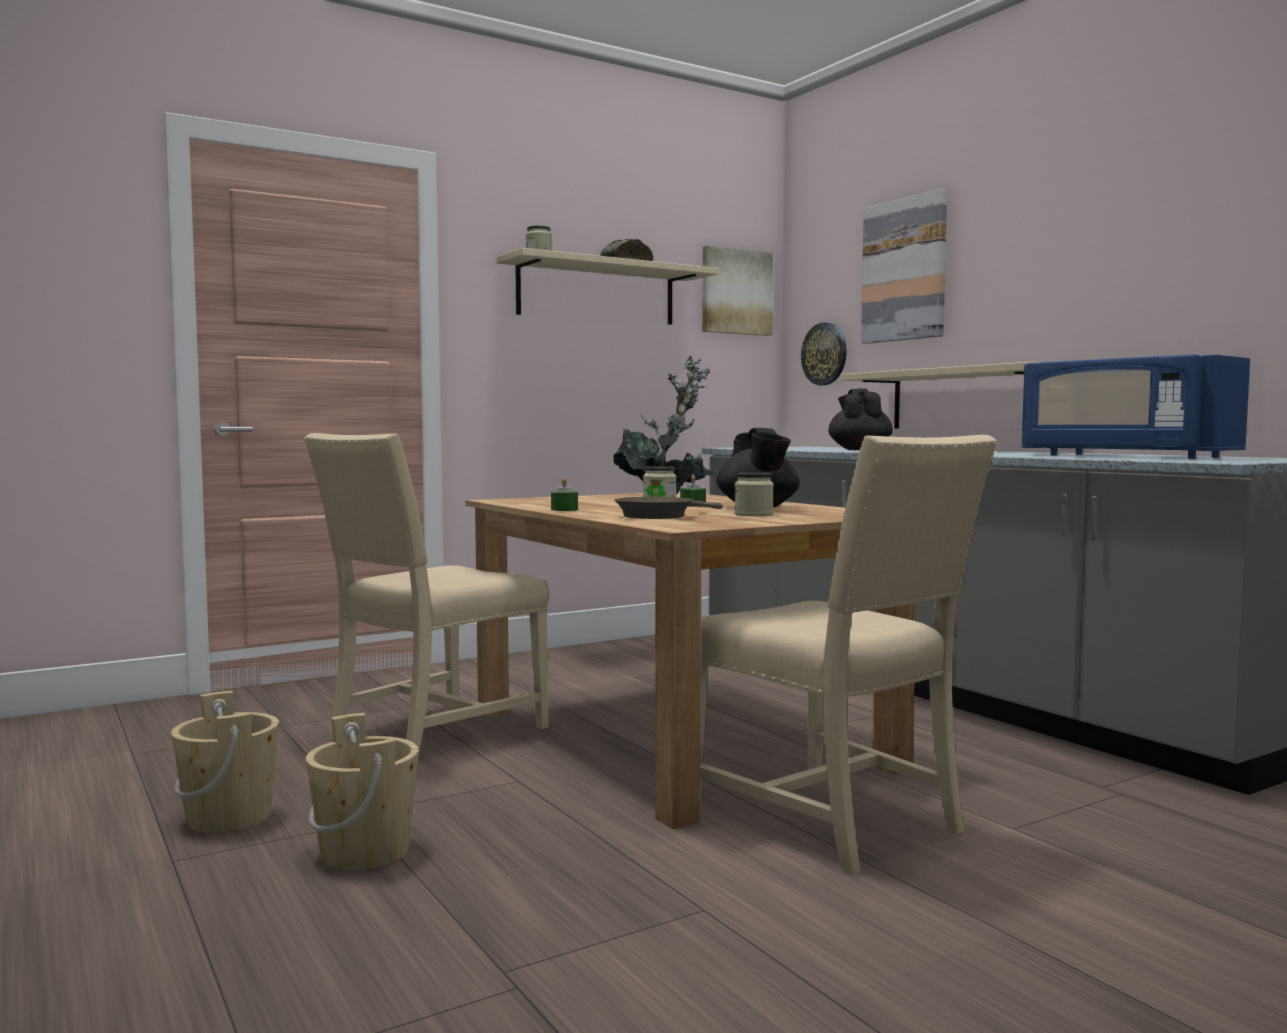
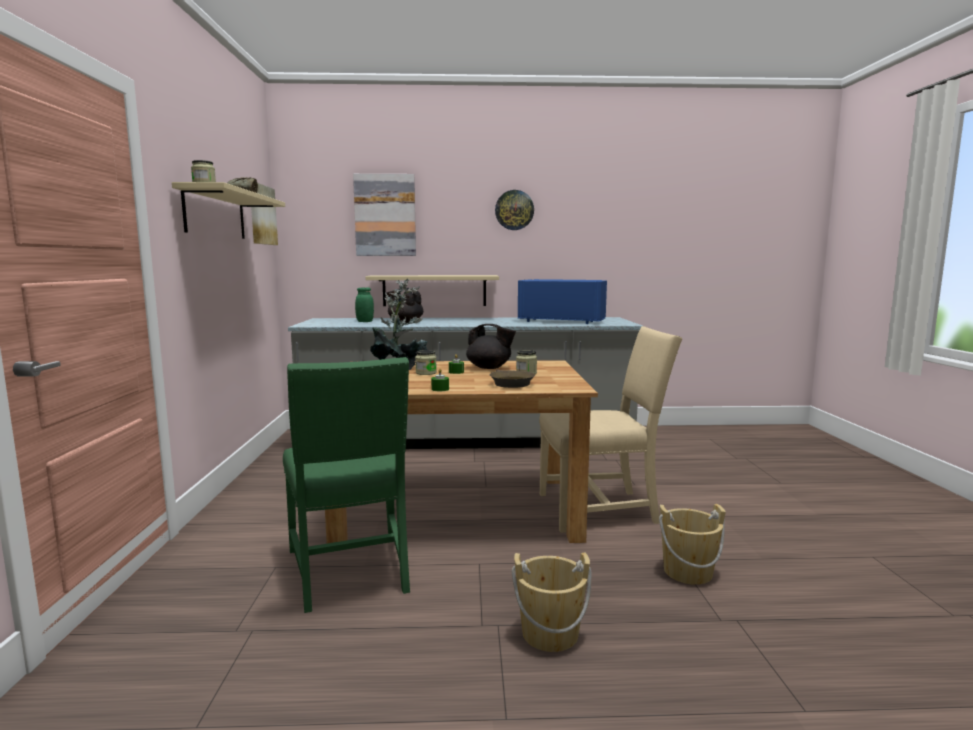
camera: 60 degrees left, 5 degrees up
beige bucket [171,691,279,833] -> beige bucket moved to [659,504,726,585]
beige chair [304,433,549,762] -> green chair [283,357,410,613]
wall clock [801,323,847,385] -> wall clock moved to [495,190,534,230]
blue microwave [1022,354,1250,459] -> blue microwave turned 150 degrees counterclockwise [518,279,607,324]
none -> green jar [355,287,374,322]

